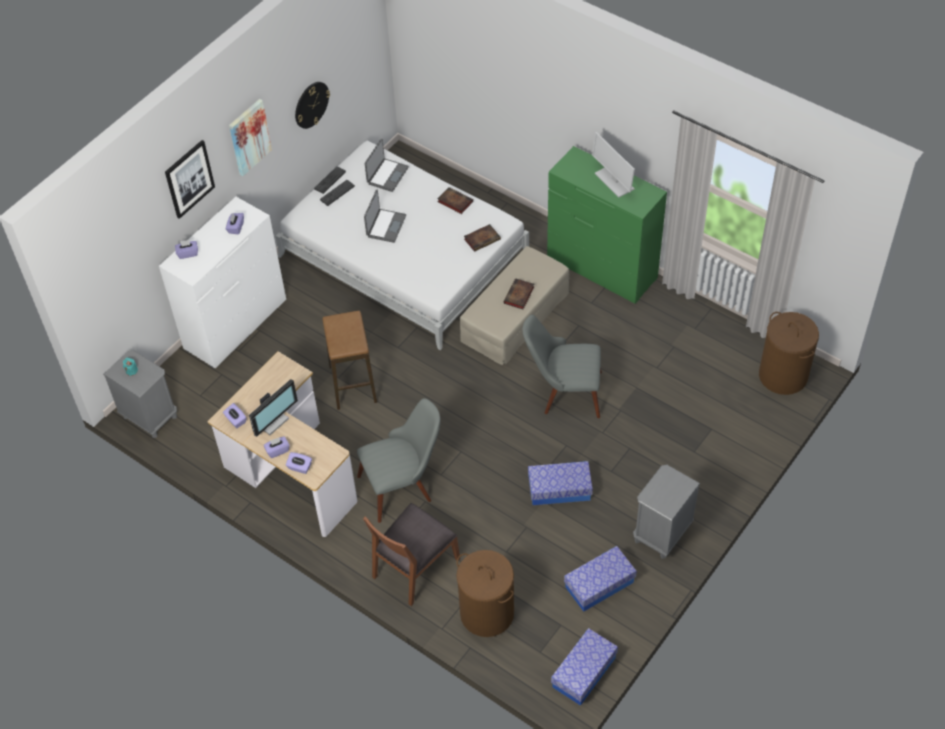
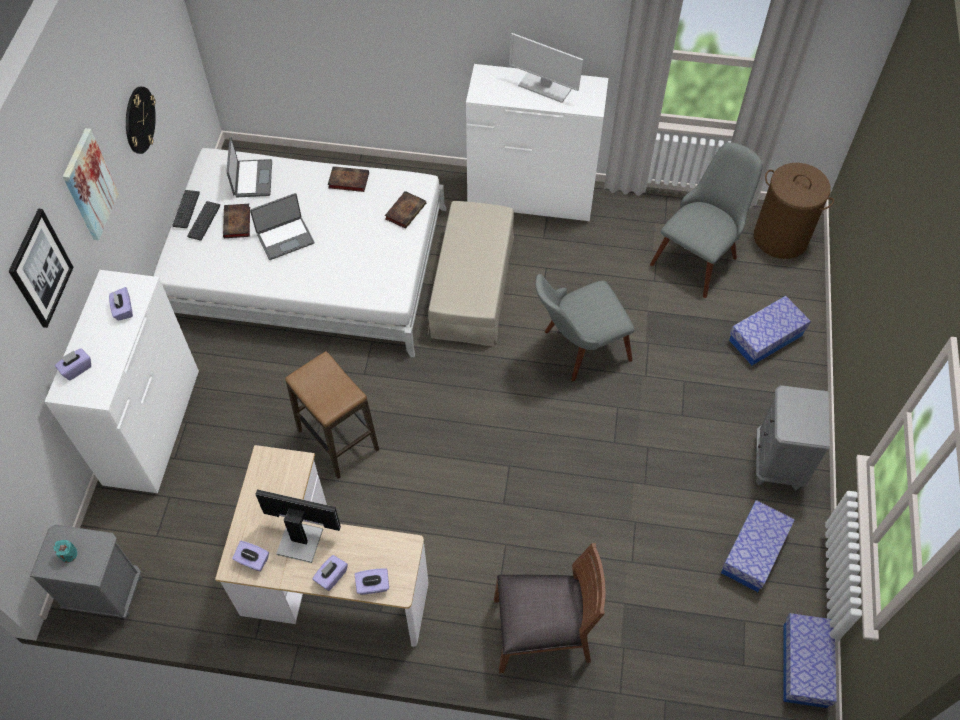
camera: 30 degrees left, 5 degrees up
monitor [249,379,298,437] -> monitor turned 90 degrees counterclockwise [255,489,341,563]
grey chair [357,398,440,523] -> grey chair moved to [650,142,763,298]
brown chair [363,503,460,606] -> brown chair turned 105 degrees counterclockwise [494,543,606,673]
laptop [364,189,406,243] -> laptop turned 75 degrees clockwise [250,193,315,260]
brown laundry basket [456,550,514,637] -> none
book [504,278,534,309] -> book moved to [223,204,250,238]
storage box [528,461,593,505] -> storage box moved to [729,296,811,366]
green dresser [547,146,667,303] -> white dresser [466,64,608,221]

